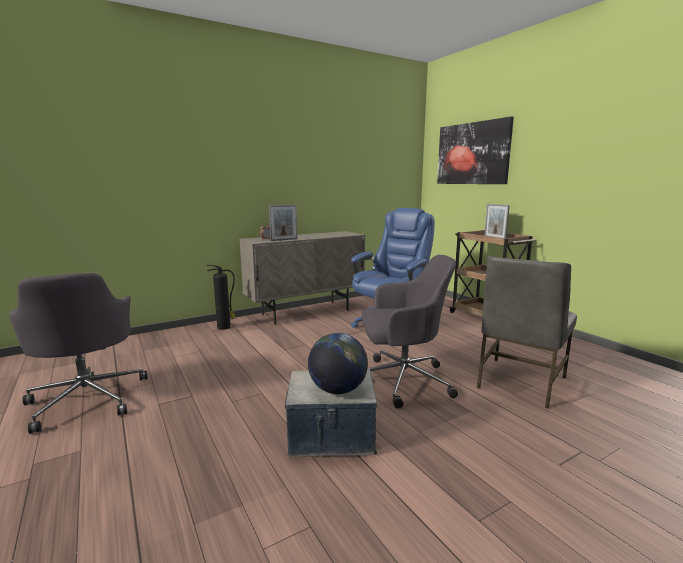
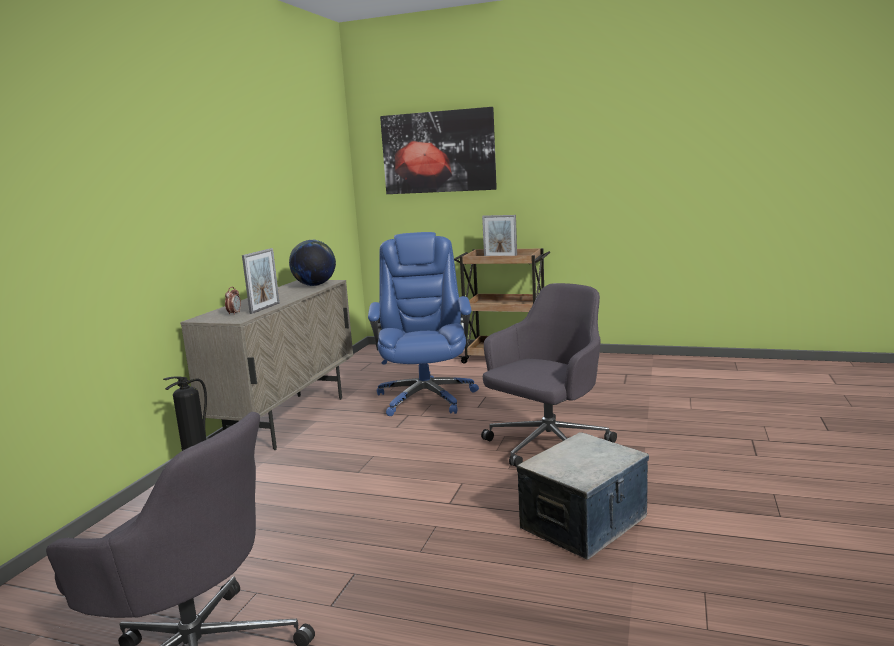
camera: 40 degrees left, 0 degrees up
globe [308,333,368,394] -> globe moved to [289,240,336,286]
grey chair [477,256,577,409] -> none

